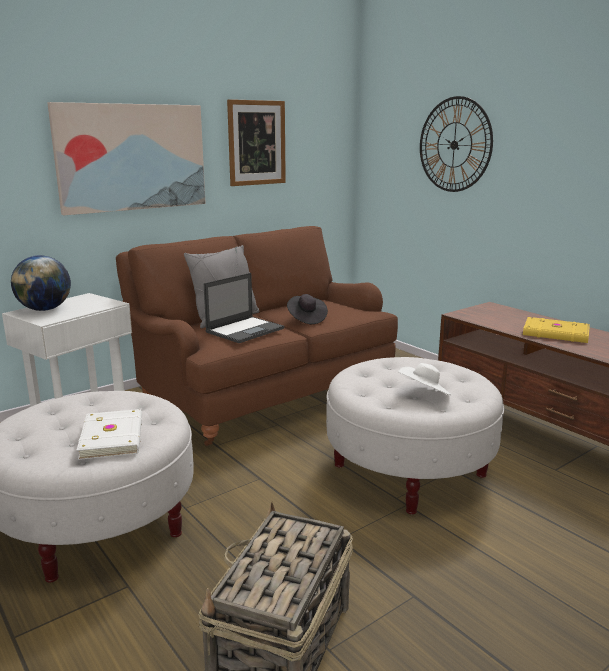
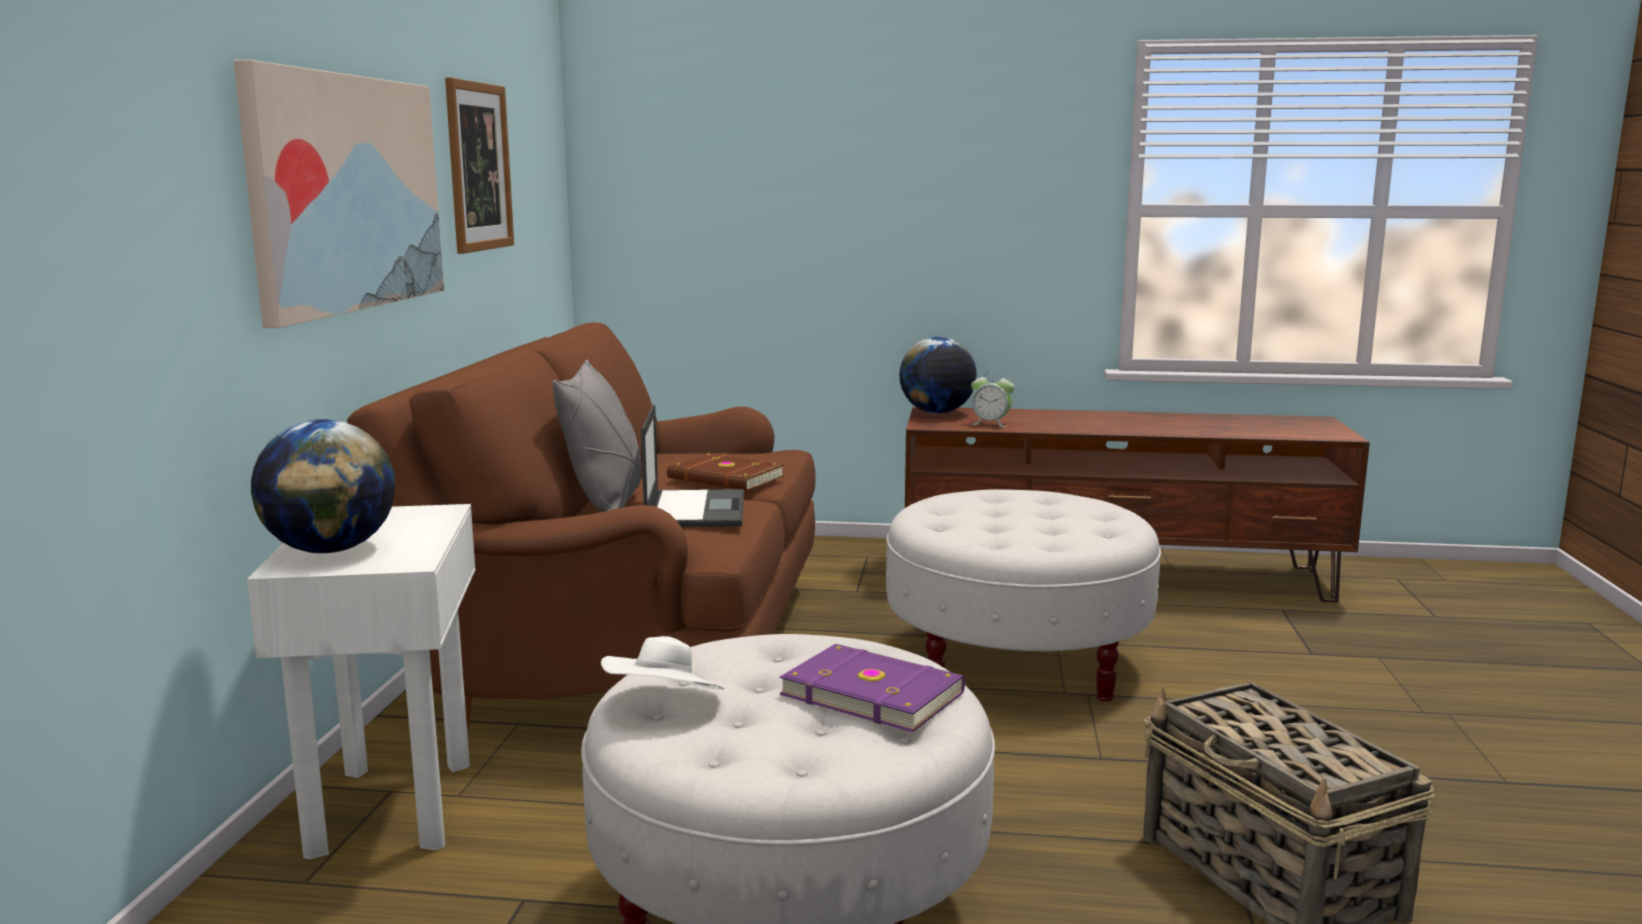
camera: 45 degrees left, 5 degrees down
white book [77,409,142,460] -> purple book [780,644,965,732]
black hat [287,294,328,324] -> brown book [667,453,784,491]
white hat [398,363,451,395] -> white hat moved to [601,636,725,689]
wall clock [420,96,493,192] -> none
yellow book [523,317,590,343] -> none
none -> globe [899,337,977,414]
none -> alarm clock [971,371,1014,427]

